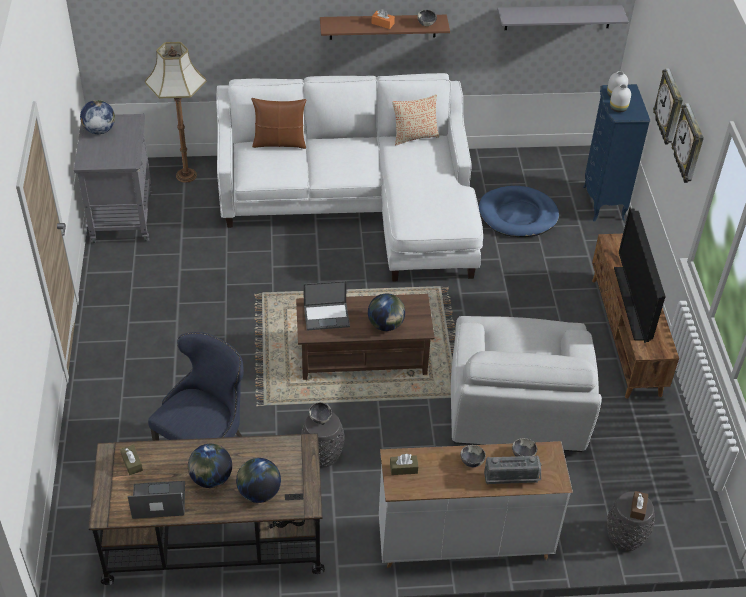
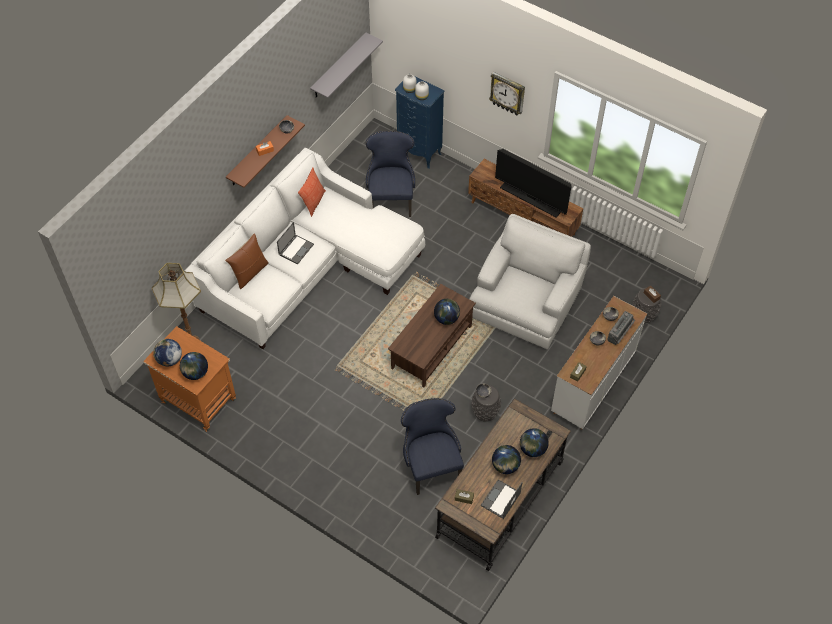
camera: 50 degrees left, 10 degrees up
grey cart [74,114,152,243] -> orange cart [143,326,236,432]
laptop [303,281,350,330] -> laptop moved to [277,222,314,264]
beige pillow [392,94,440,145] -> orange pillow [298,168,326,217]
white armchair [451,316,602,452] -> white armchair turned 105 degrees counterclockwise [469,214,591,349]
blue dog bed [479,186,559,237] -> blue chair [366,131,415,217]
wall clock [653,68,683,145] -> none
none -> globe [180,352,208,380]

